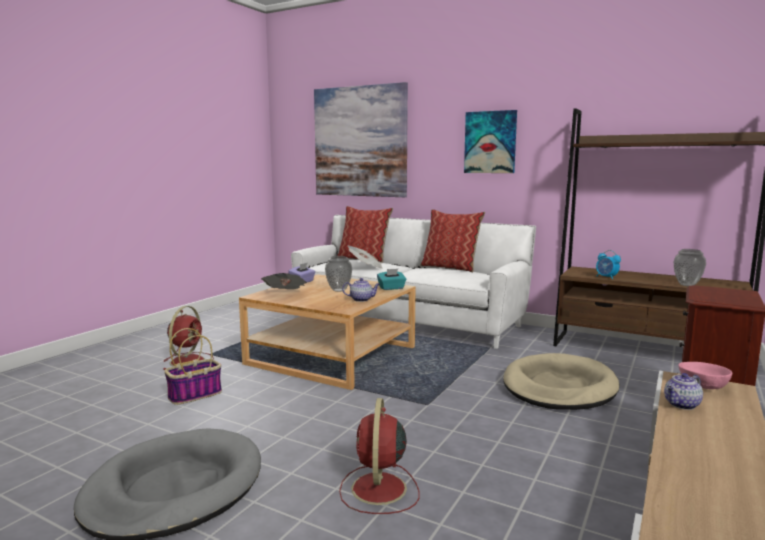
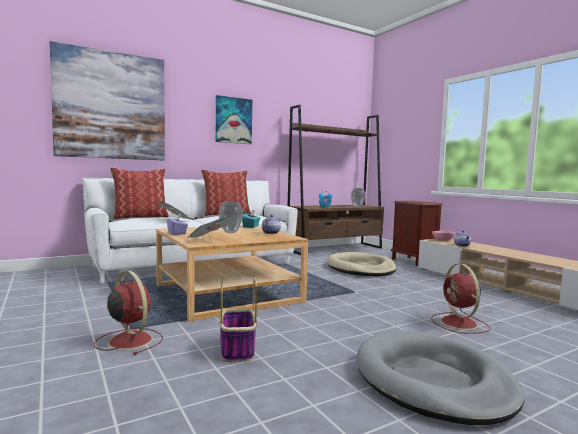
camera: 60 degrees left, 5 degrees down
red fan [339,398,419,514] -> red fan turned 45 degrees clockwise [431,264,490,334]

